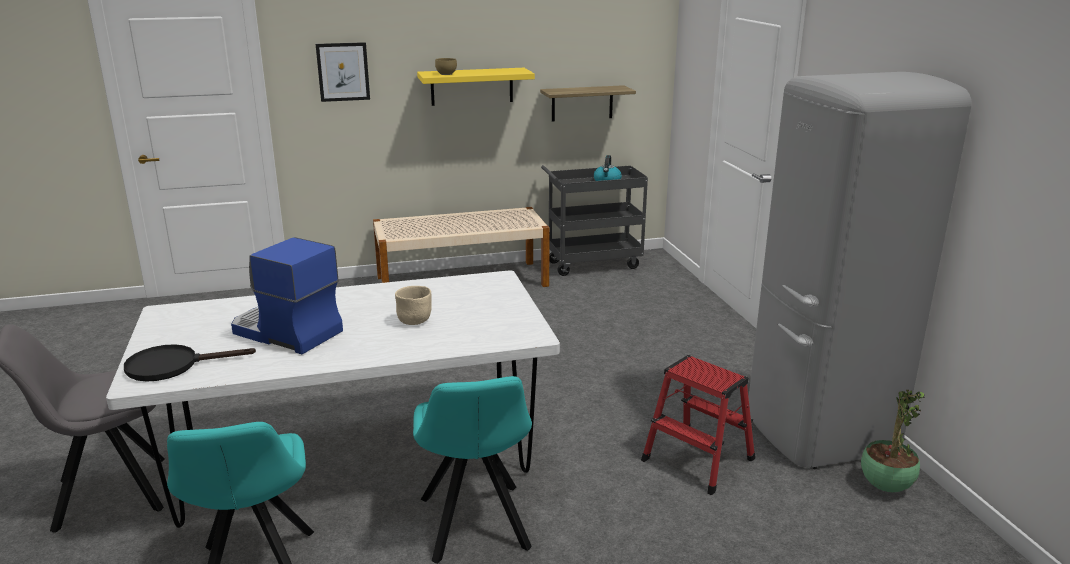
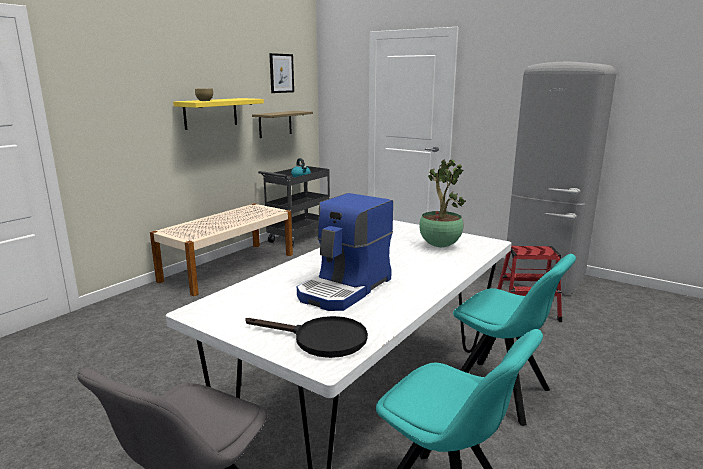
camera: 40 degrees left, 5 degrees down
black frying pan [124,344,256,382] -> black frying pan turned 105 degrees counterclockwise [245,316,368,358]
coffee machine [231,237,343,354] -> coffee machine turned 45 degrees counterclockwise [297,193,393,311]
picture [316,42,370,102] -> picture moved to [269,53,294,93]
beige bowl [395,286,432,325] -> none
potted plant [861,390,925,492] -> potted plant moved to [419,159,466,247]

